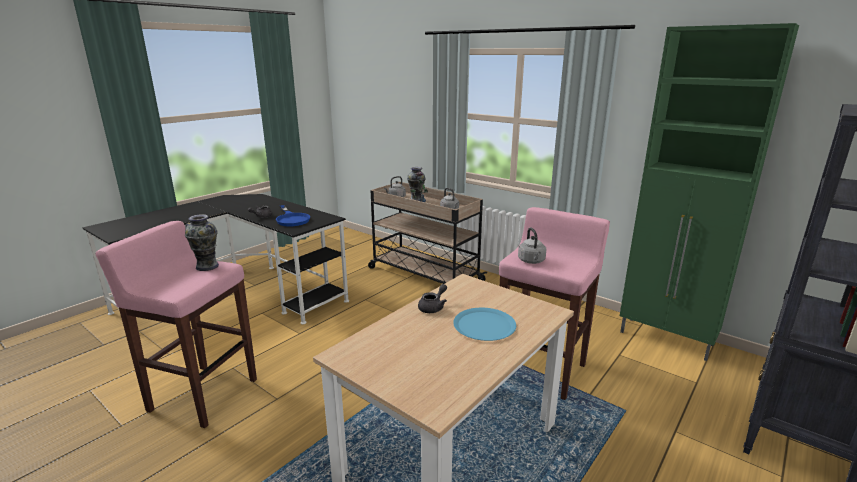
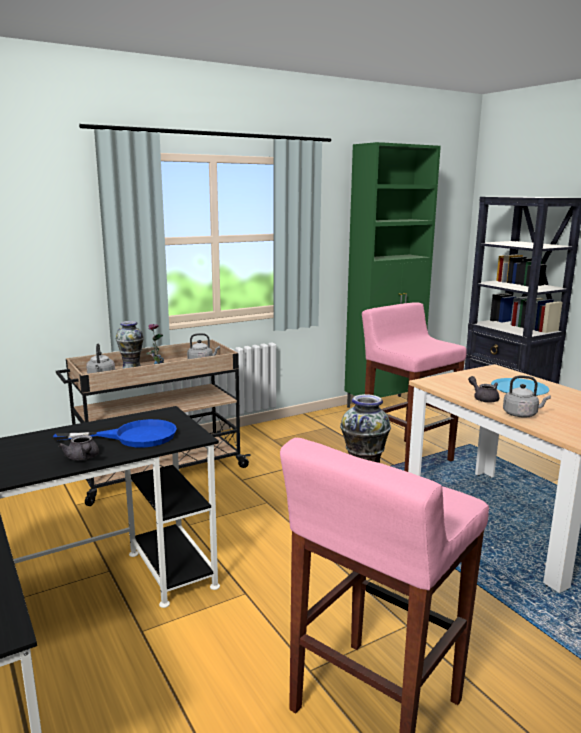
camera: 70 degrees left, 5 degrees down
grey kettle [518,228,547,264] -> grey kettle moved to [503,375,551,417]

